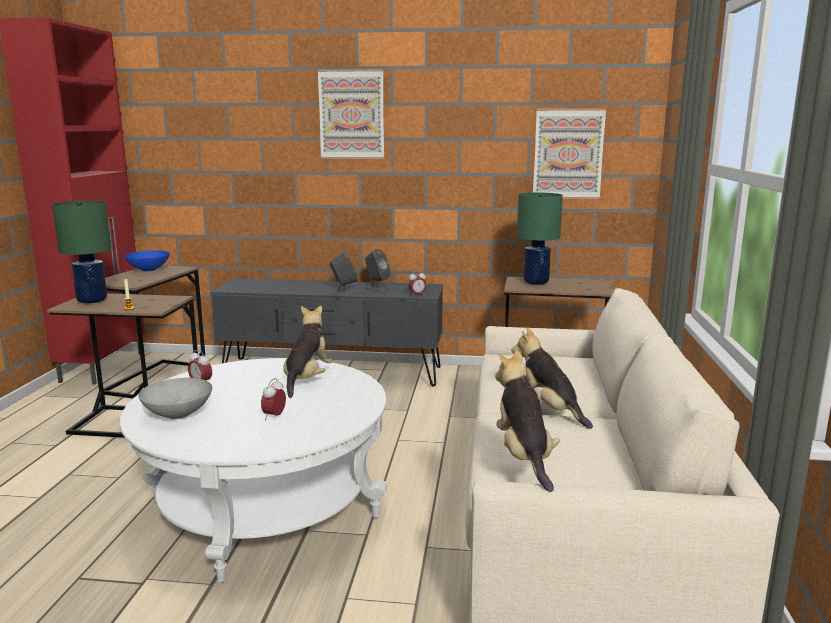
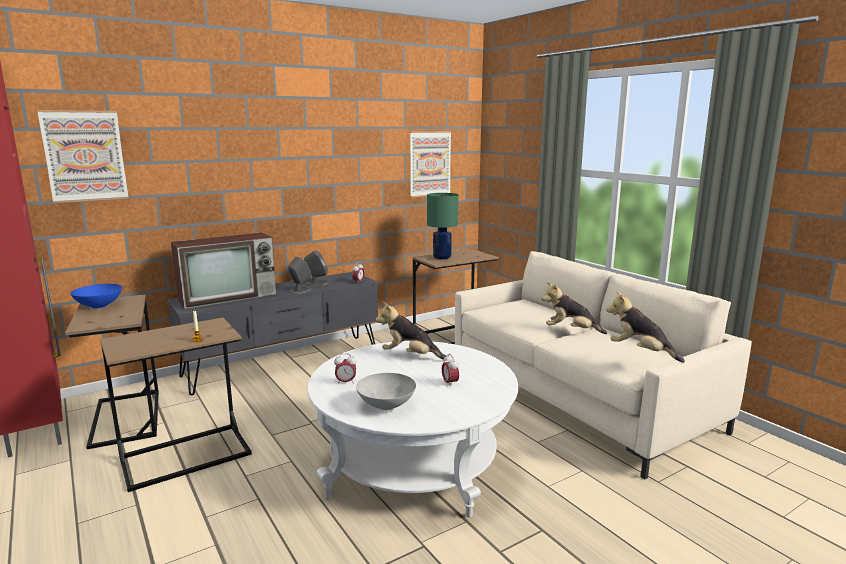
camera: 40 degrees left, 0 degrees up
green table lamp [52,200,112,304] -> none
plush toy [283,306,333,398] -> plush toy turned 45 degrees counterclockwise [376,302,446,360]
picture [317,69,384,159] -> picture moved to [37,110,128,203]
none -> television [171,233,276,309]

